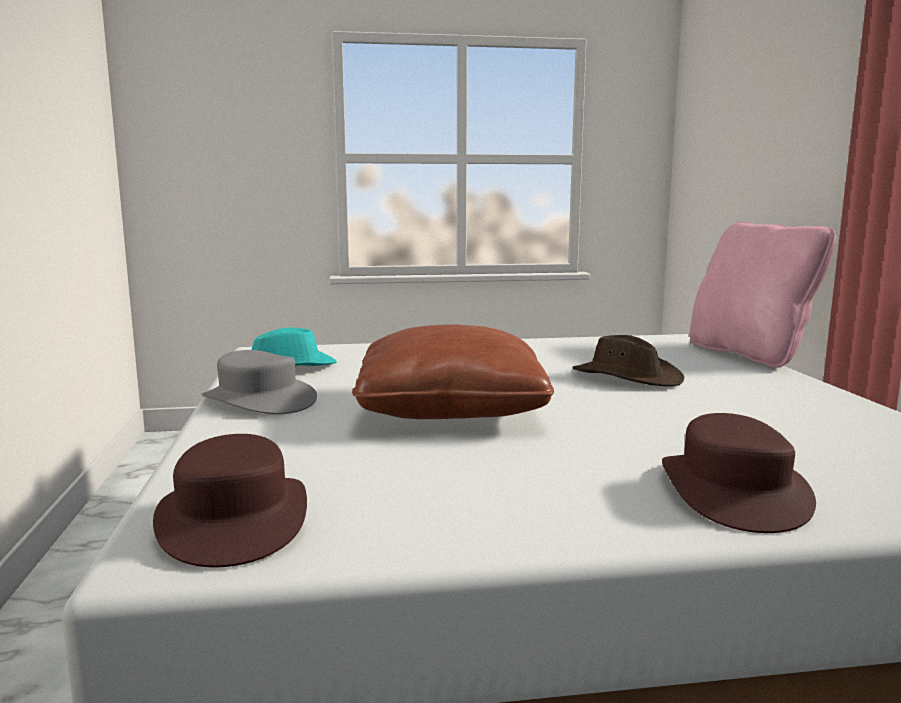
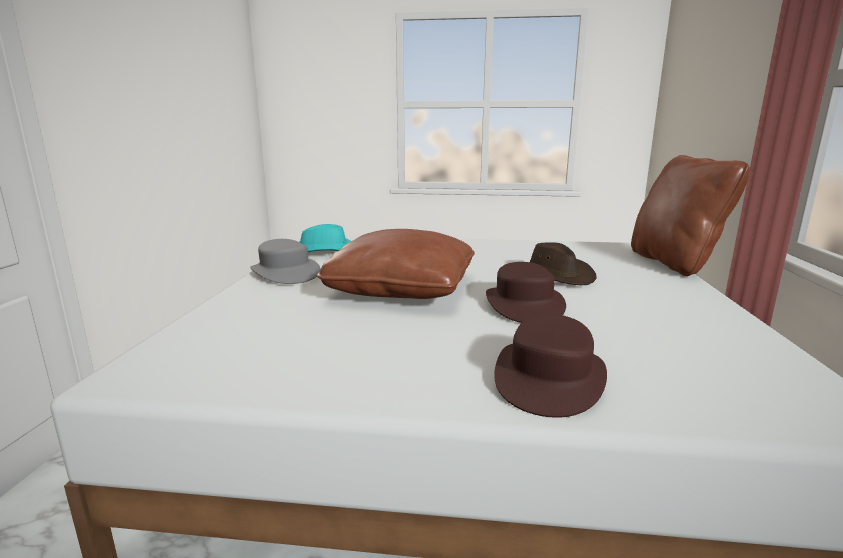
camera: 15 degrees right, 5 degrees up
brown hat [153,434,307,568] -> brown hat moved to [486,262,566,323]
pink pillow [689,222,836,368] -> brown pillow [631,155,750,276]

